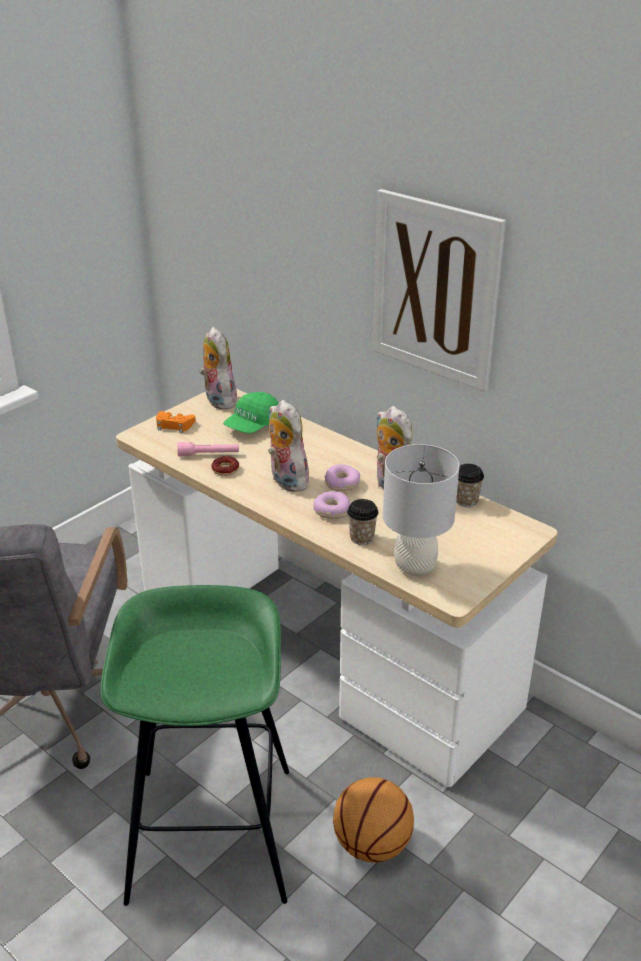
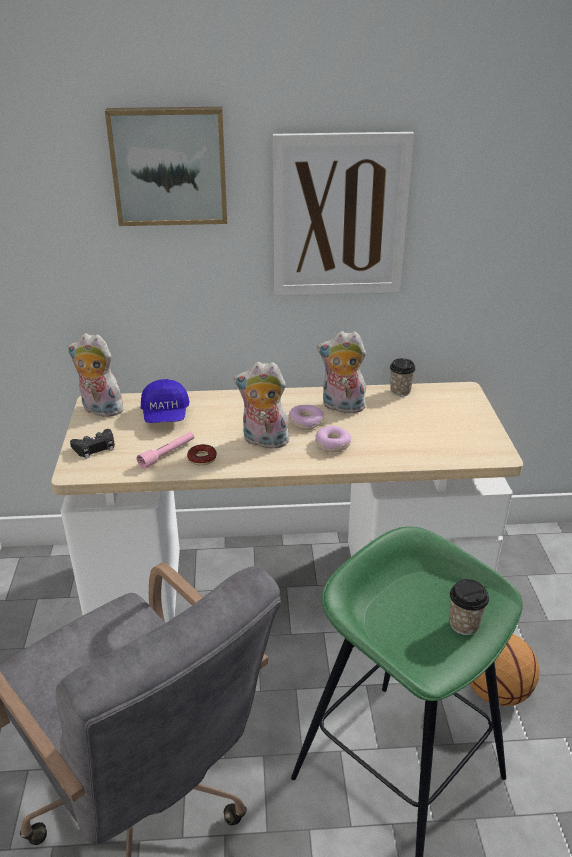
camera: 45 degrees left, 0 degrees up
orange game controller [156,411,196,433] -> black game controller [70,429,115,459]
green cap [223,392,279,434] -> blue cap [141,379,190,423]
cup [347,499,378,545] -> cup moved to [449,579,489,635]
grey table lamp [383,444,460,576] -> none
none -> picture [105,107,227,226]

